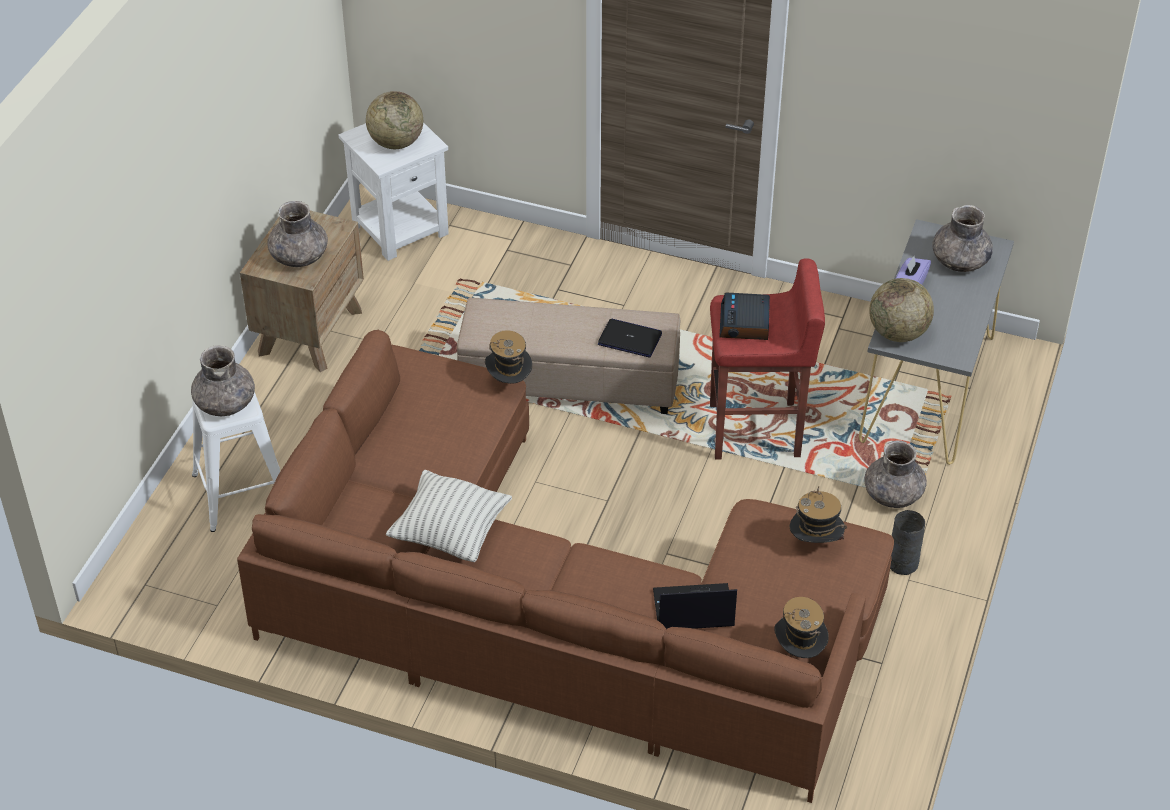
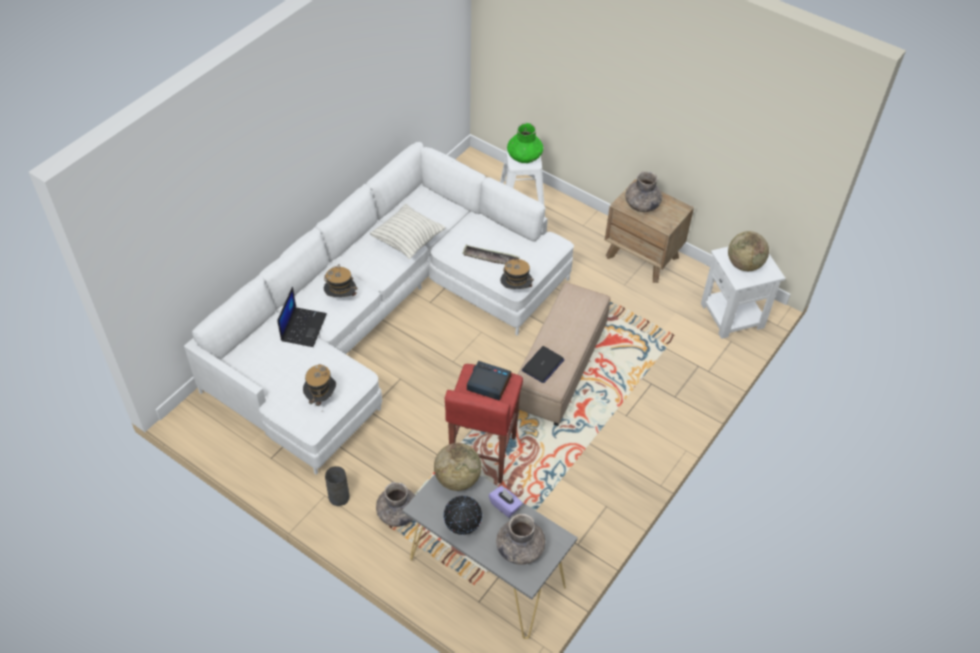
camera: 105 degrees right, 5 degrees up
grey vase [191,345,255,416] -> green vase [507,123,543,163]
brown sofa [237,330,894,803] -> white sofa [184,142,574,475]
hat [774,597,829,658] -> hat moved to [324,264,358,297]
none -> globe [443,496,482,535]
none -> tray [462,245,520,265]

